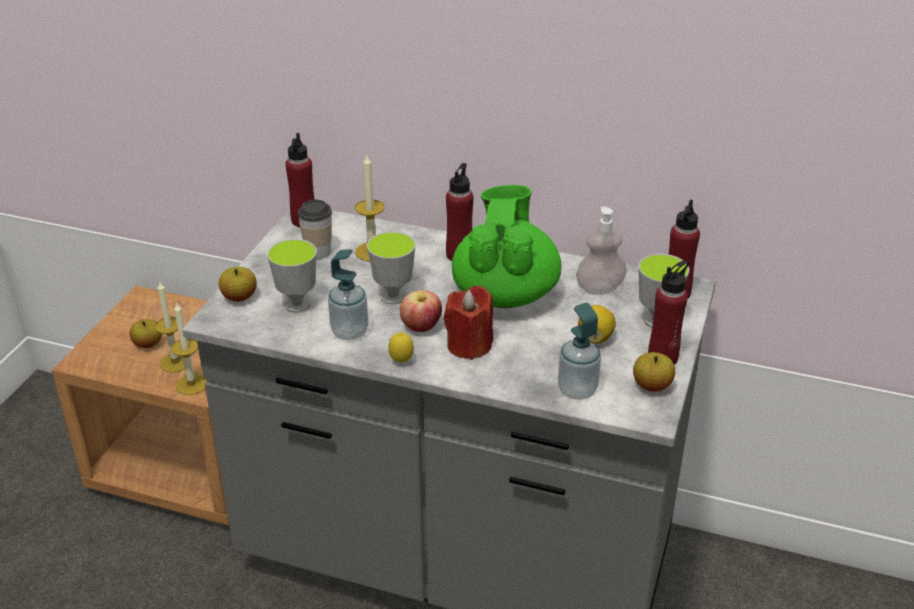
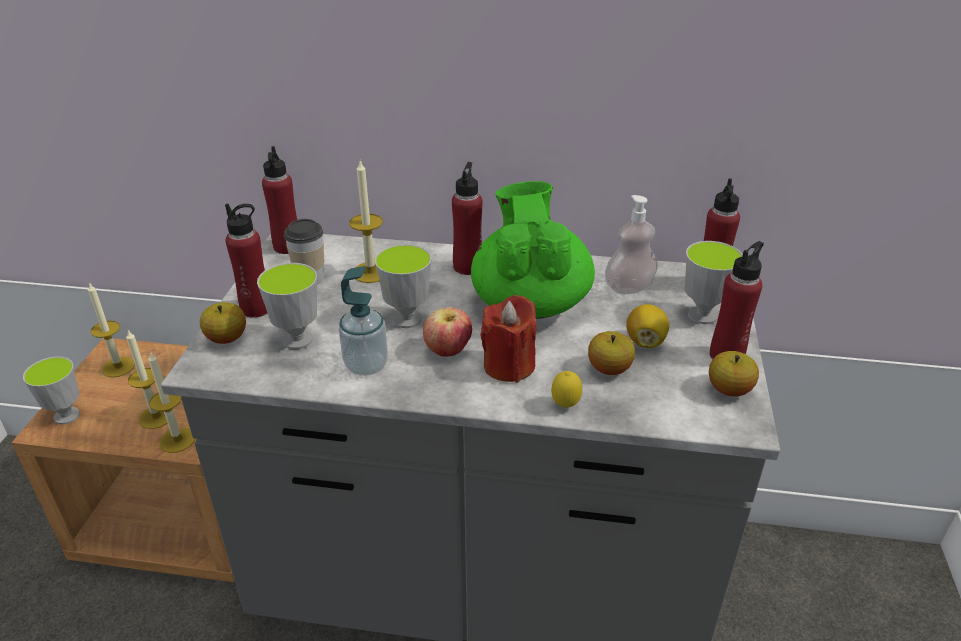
camera: 10 degrees left, 0 degrees up
apple [130,319,162,348] -> apple moved to [588,331,635,375]
lemon [388,332,414,363] -> lemon moved to [551,371,582,408]
soap dispenser [558,303,601,400] -> none
none -> cup [23,356,80,424]
none -> candle [88,283,135,377]
none -> red bottle [225,204,268,318]

